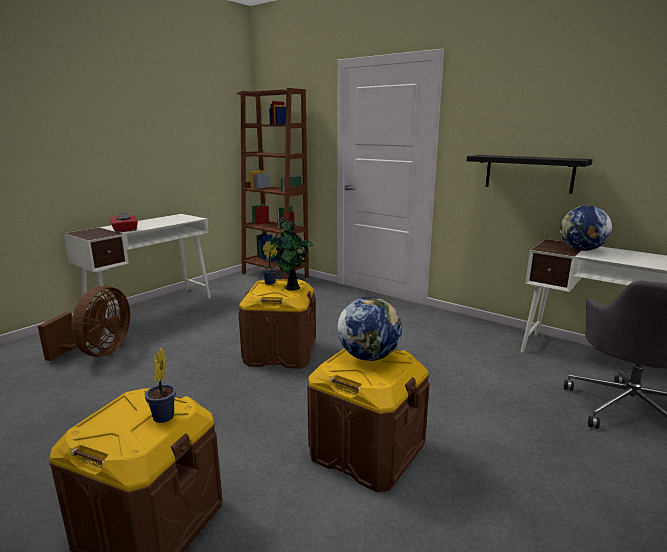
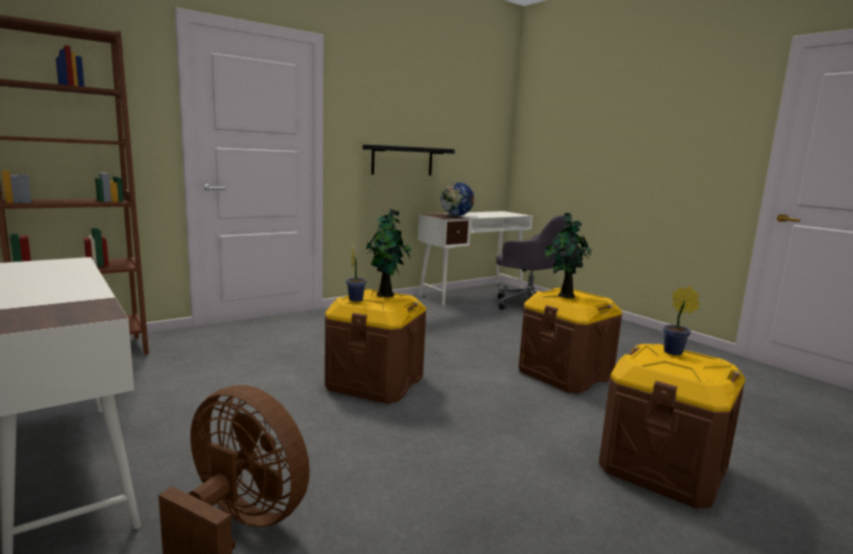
camera: 75 degrees left, 5 degrees down
red tissue box [110,212,138,233] -> none
globe [337,297,402,361] -> potted plant [545,213,592,298]

